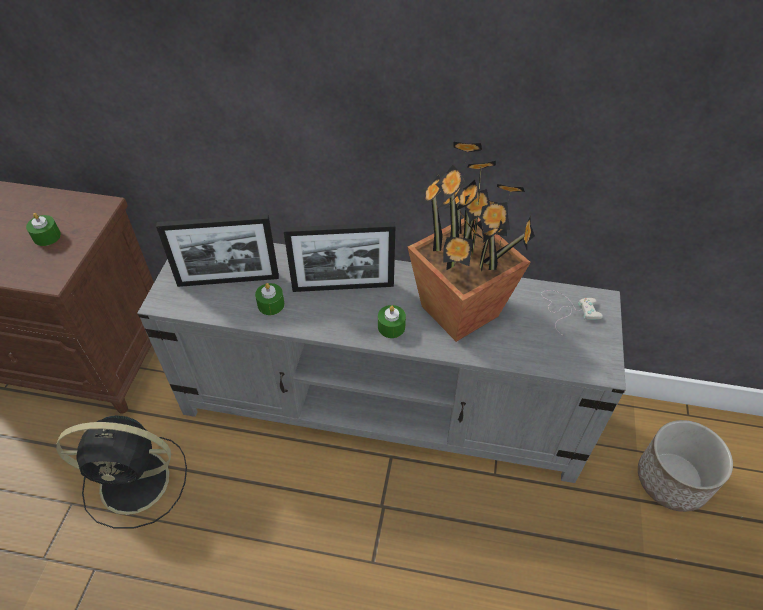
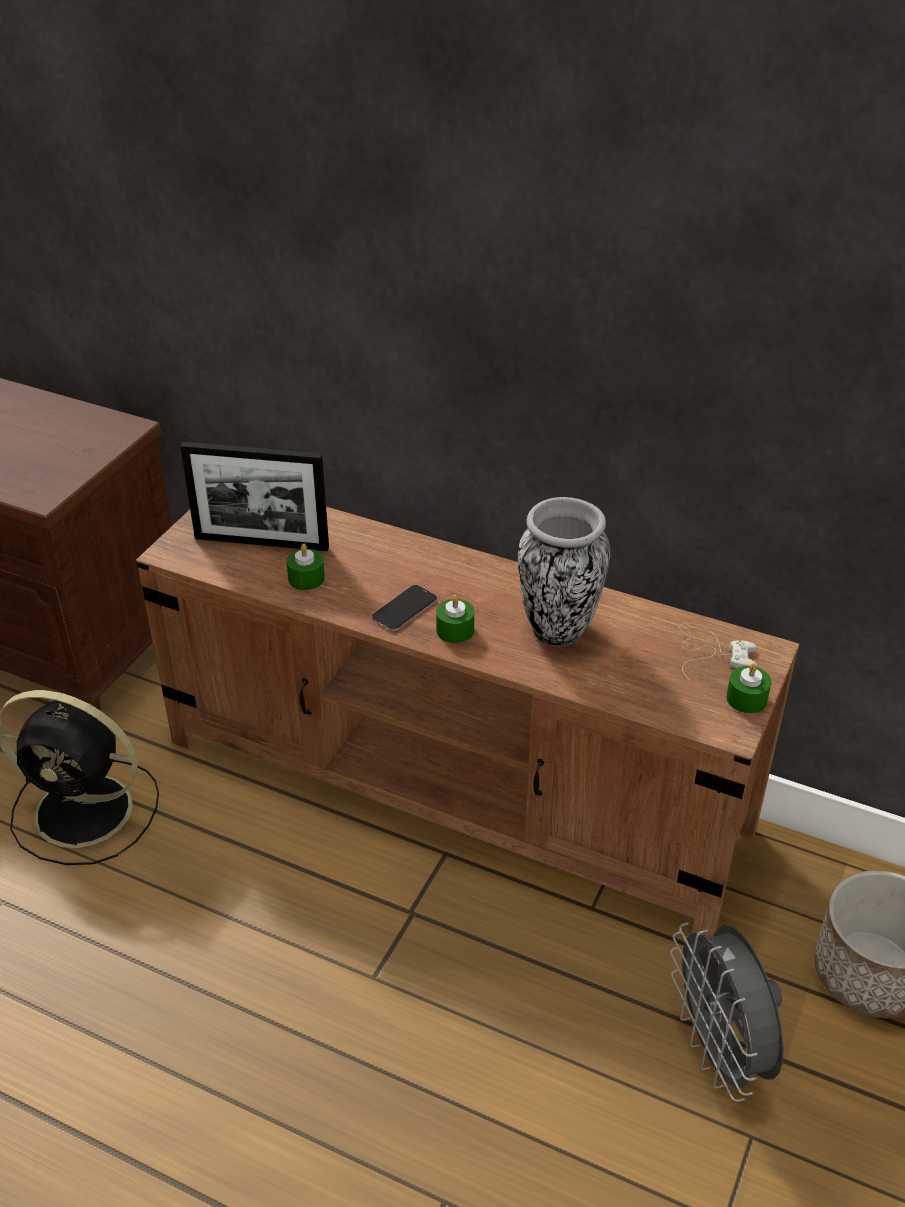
camera: 15 degrees right, 10 degrees down
green candle [26,213,61,246] -> green candle moved to [726,663,771,713]
grey tv stand [137,243,626,483] -> brown tv stand [136,507,800,938]
picture frame [284,222,395,292] -> none
potted plant [408,142,535,342] -> vase [518,497,610,647]
none -> phone [372,585,437,631]
none -> grey fan [670,922,784,1102]

